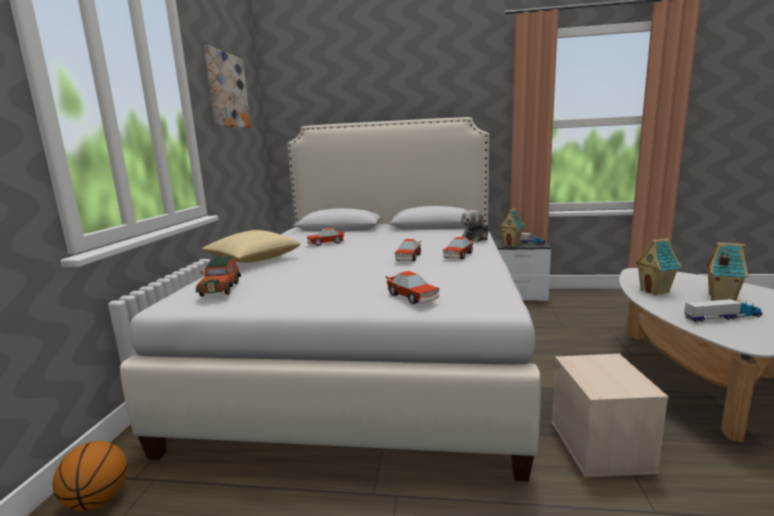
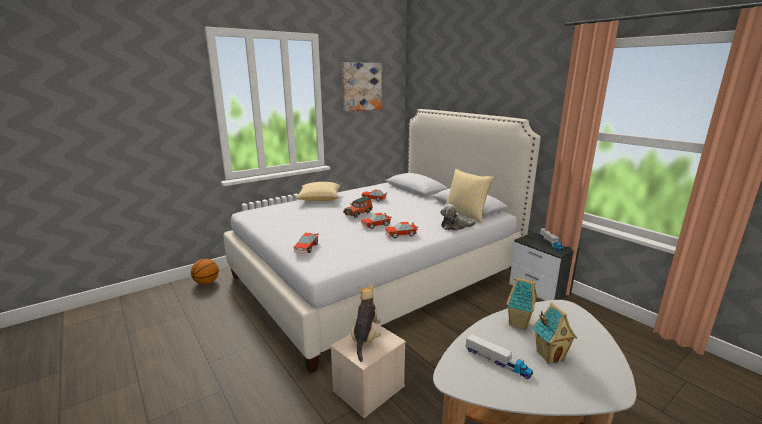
camera: 45 degrees right, 5 degrees up
toy car [196,256,241,297] -> toy car moved to [343,197,373,218]
toy house [499,208,525,247] -> none
none -> plush toy [351,284,381,362]
none -> pillow [445,169,494,223]

